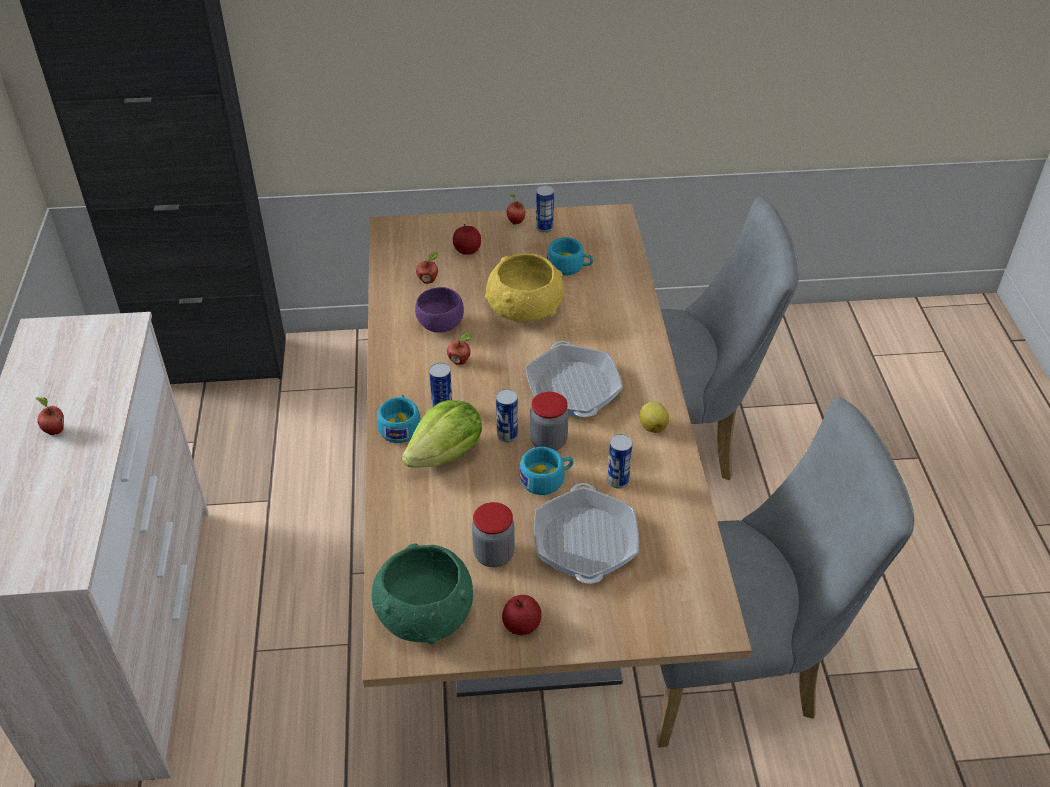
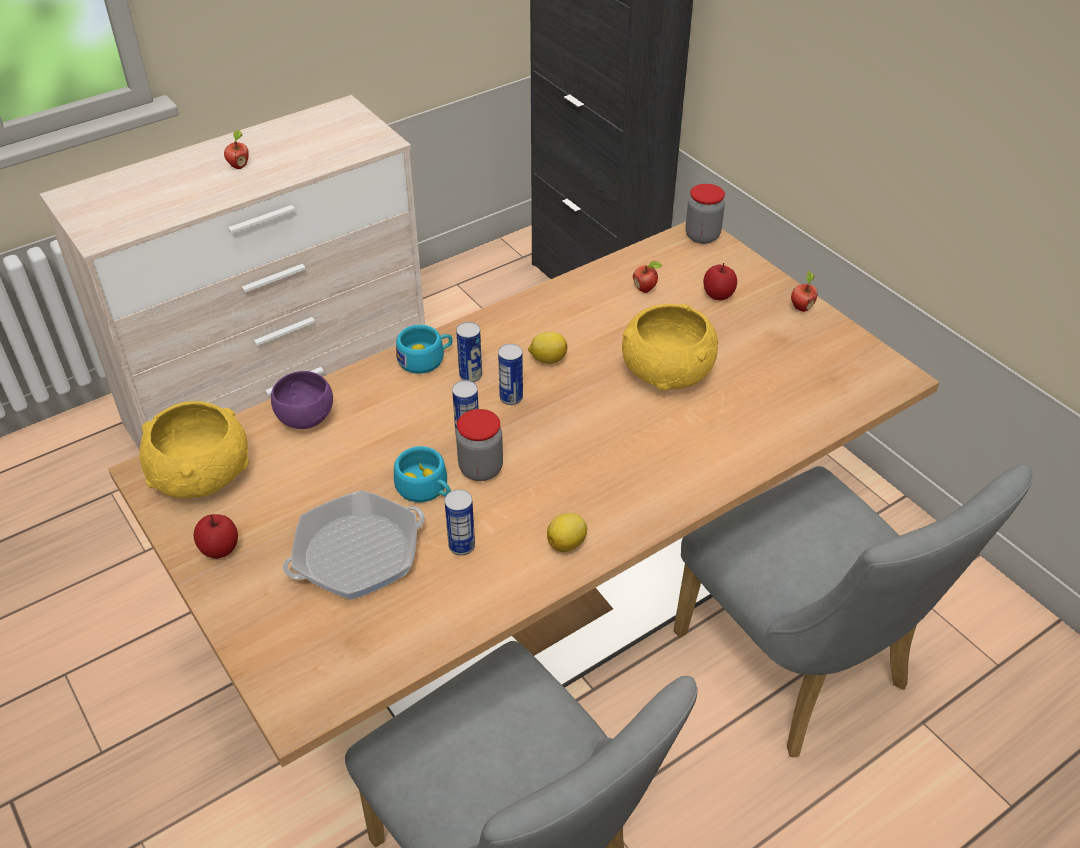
camera: 60 degrees right, 0 degrees up
green bowl [372,543,473,644] -> yellow bowl [139,401,249,498]
lettuce [402,400,482,467] -> none
purple bowl [415,287,464,333] -> purple bowl moved to [271,371,333,429]
apple [447,333,473,365] -> lemon [528,332,567,364]
jar [472,502,515,567] -> jar moved to [685,184,725,244]
frying pan [526,341,623,418] -> none
can [536,186,554,233] -> can moved to [498,344,523,405]
turquoise cup [547,237,593,275] -> none

